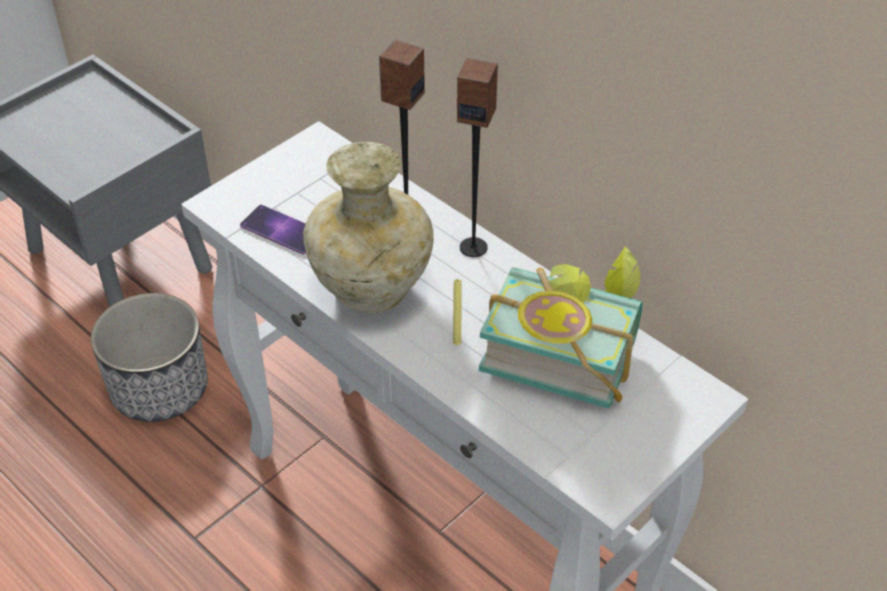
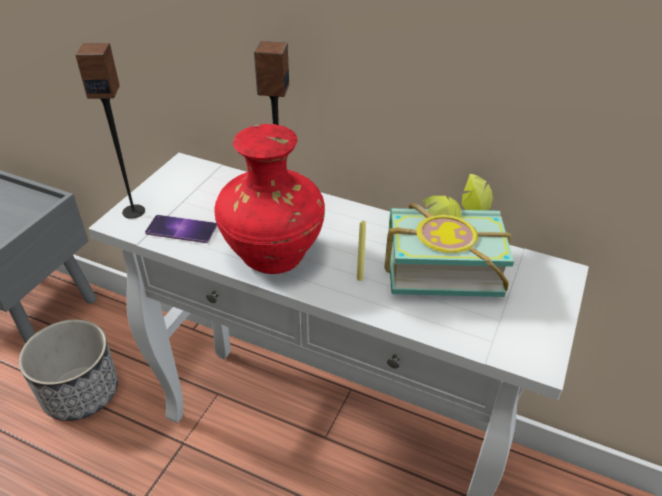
camera: 20 degrees left, 5 degrees down
beige vase [303,142,433,313] -> red vase [214,124,325,274]
speaker [457,58,498,257] -> speaker moved to [76,43,145,219]

